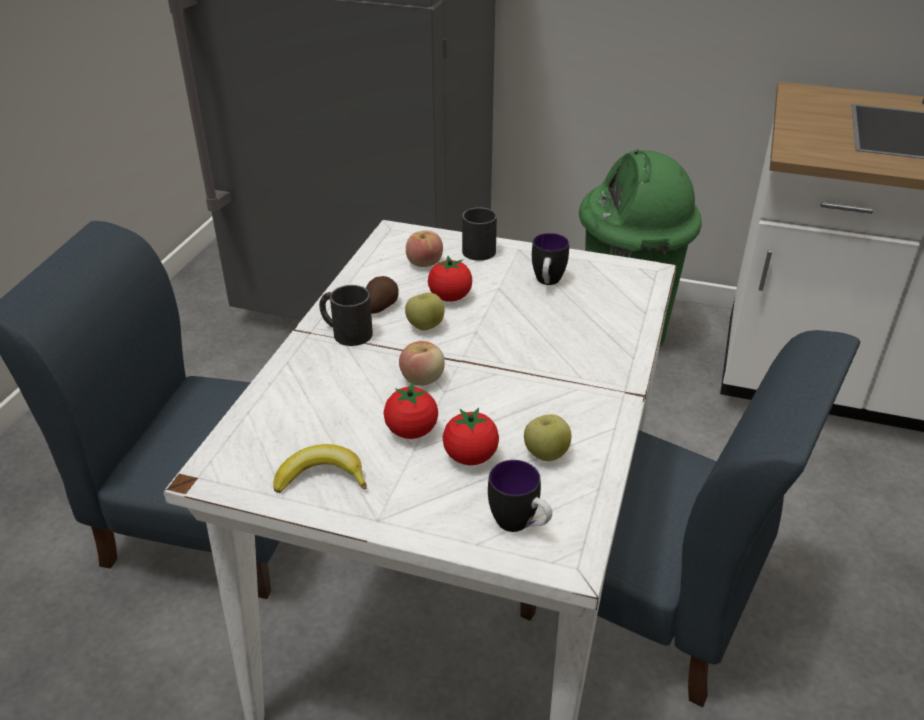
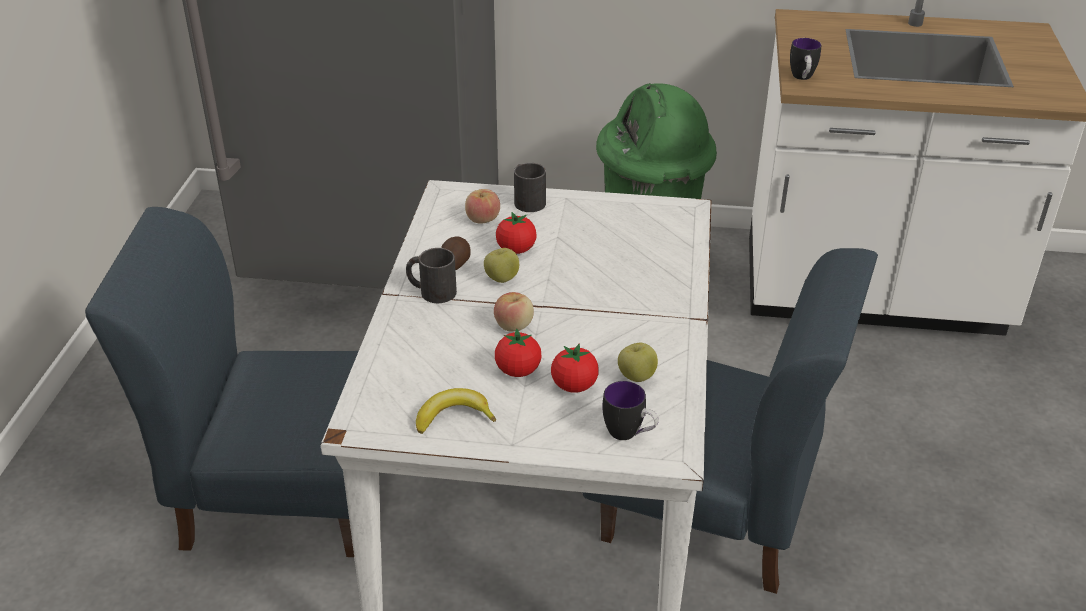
camera: 10 degrees left, 0 degrees up
mug [532,233,569,285] -> mug moved to [790,38,822,80]

